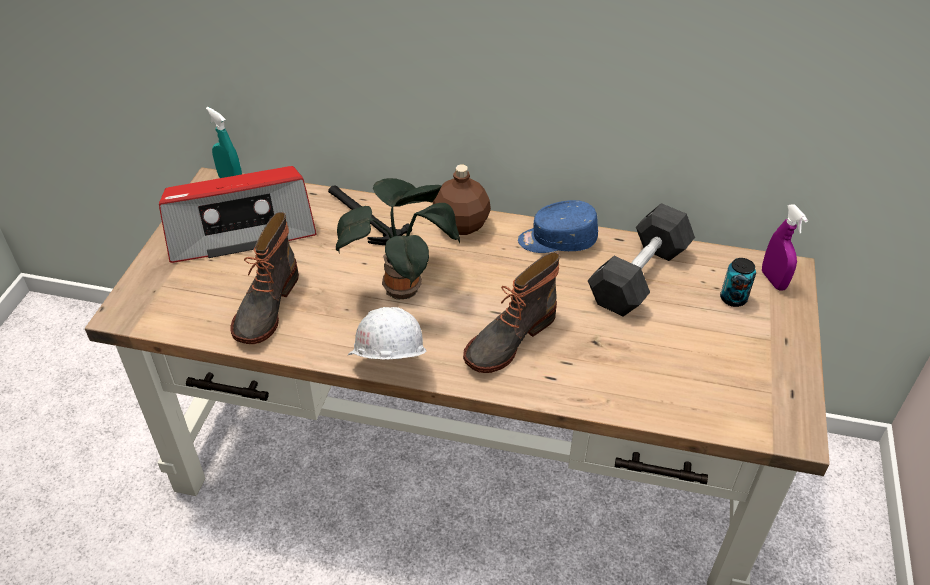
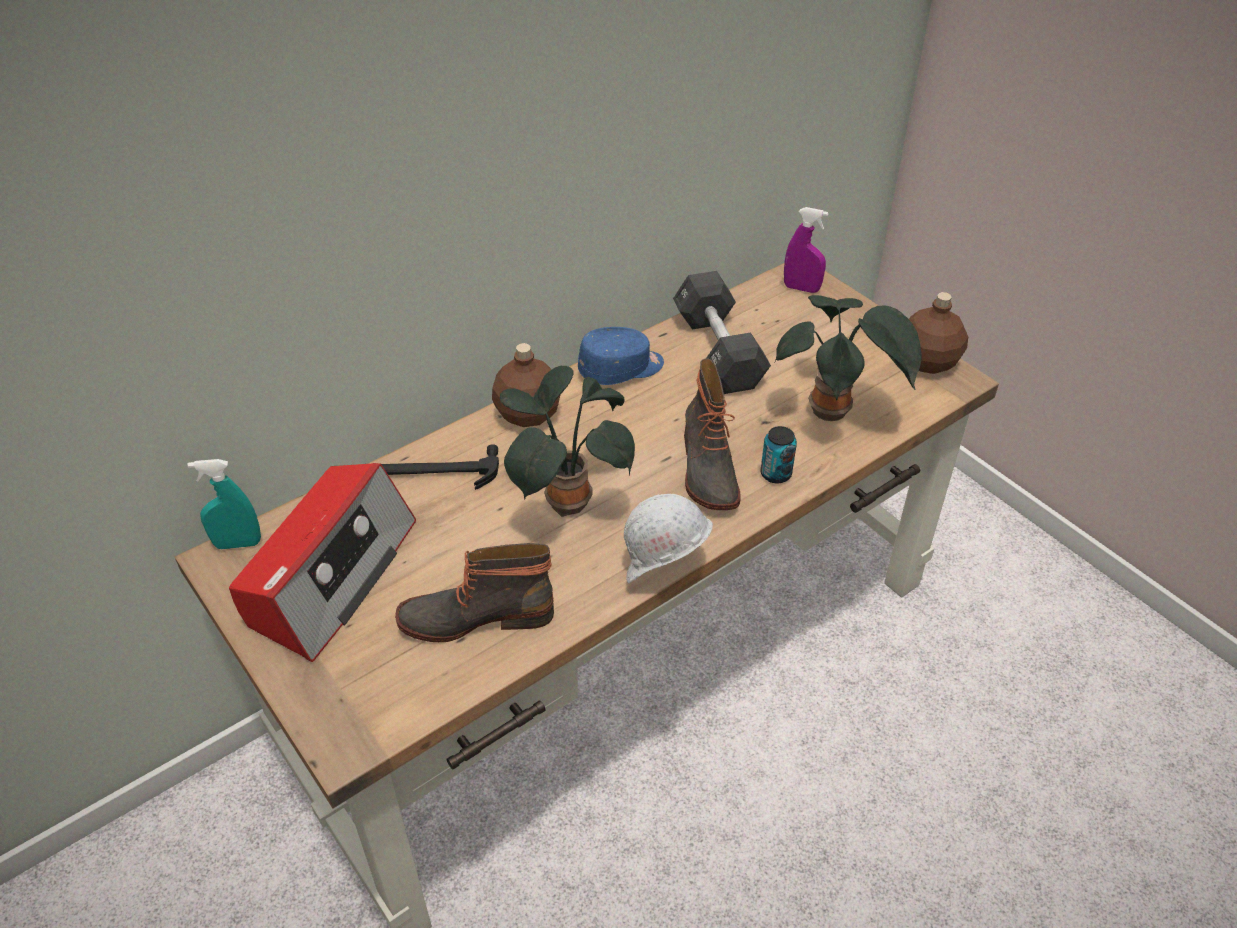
camera: 50 degrees left, 0 degrees up
boot [230,212,299,344] -> boot turned 120 degrees clockwise [395,543,554,642]
blue cap [518,200,598,253] -> blue cap turned 150 degrees counterclockwise [578,327,664,385]
can [720,258,756,307] -> can moved to [761,426,797,484]
none -> potted plant [774,295,922,421]
none -> brown bottle [909,292,968,374]

